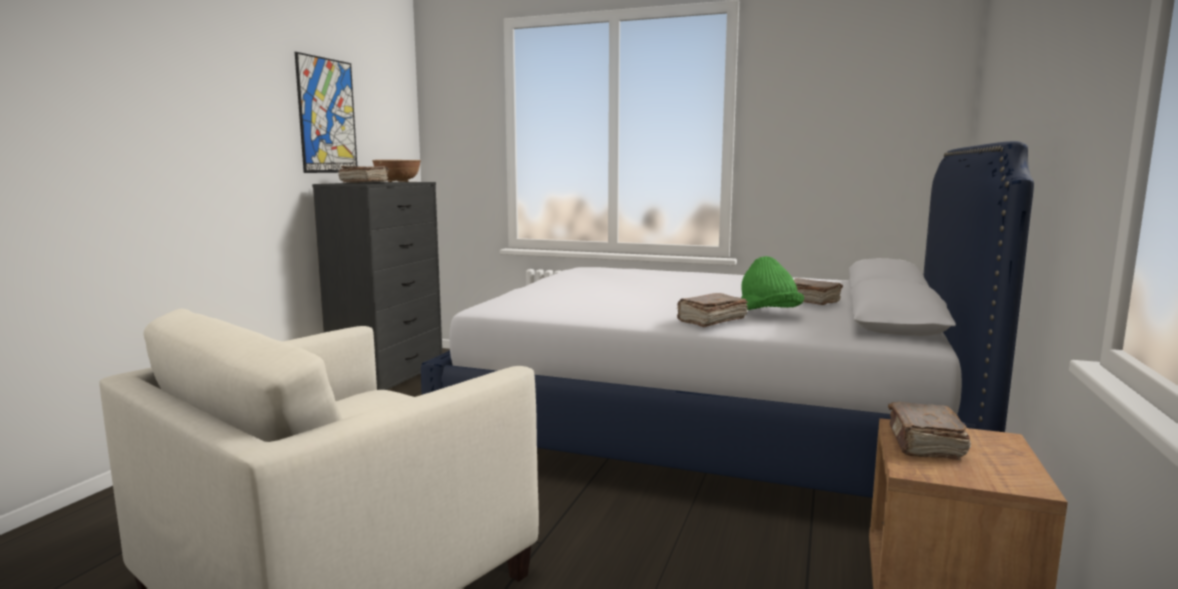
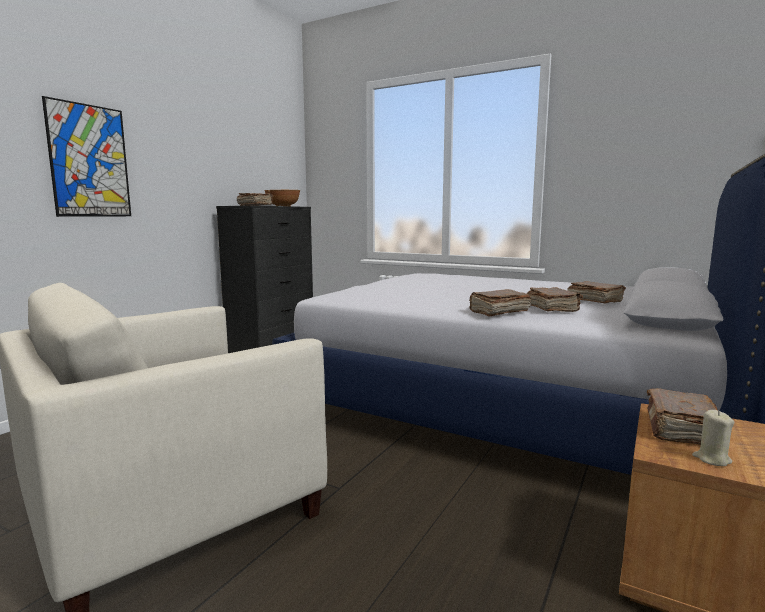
camera: 10 degrees right, 0 degrees up
picture [295,52,357,173] -> picture moved to [42,96,131,217]
green hat [741,256,804,310] -> brown book [527,287,583,312]
none -> beige candle [692,410,734,466]

